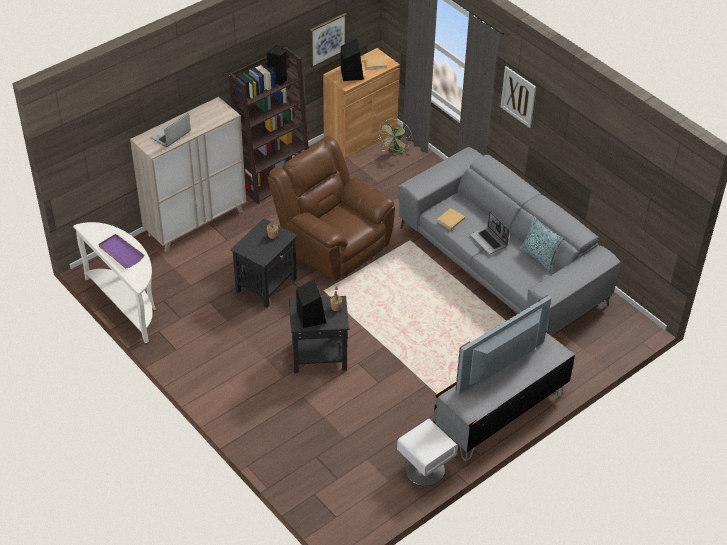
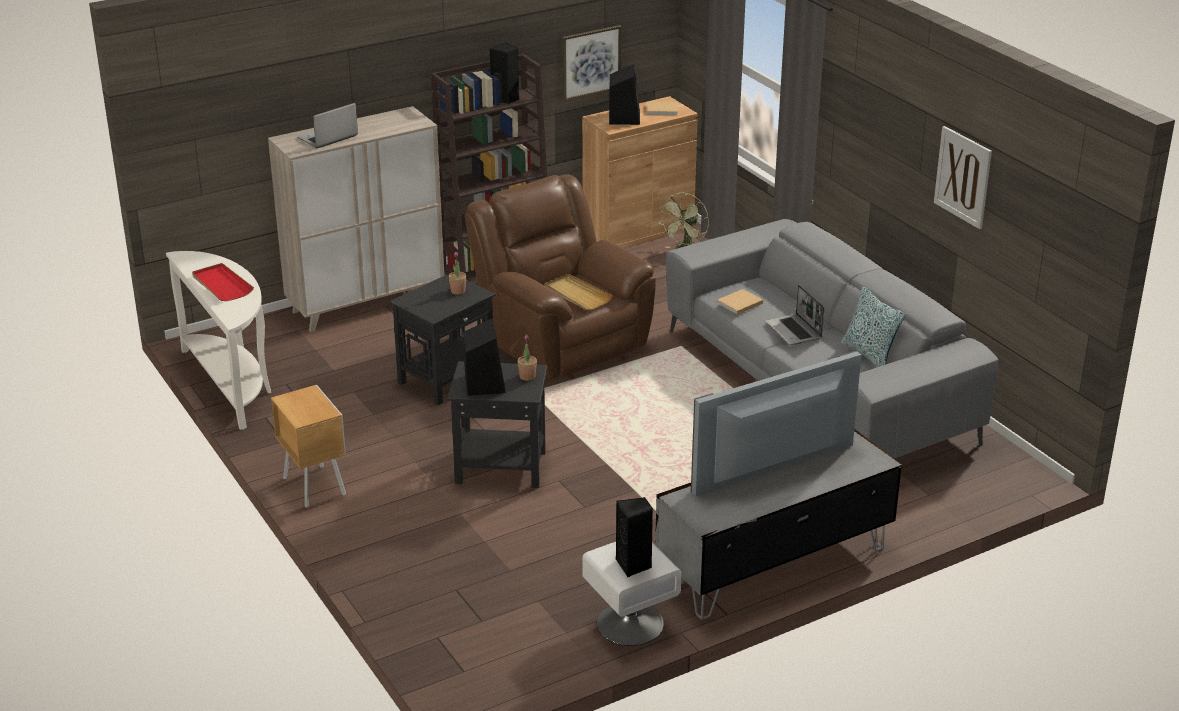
camera: 10 degrees right, 15 degrees down
purple tray [98,234,145,268] -> red tray [192,263,254,301]
picture [500,66,536,128] -> picture moved to [934,126,992,229]
none -> brown nightstand [271,385,346,508]
none -> beige tray [545,274,613,310]
none -> black speaker [616,497,653,577]

